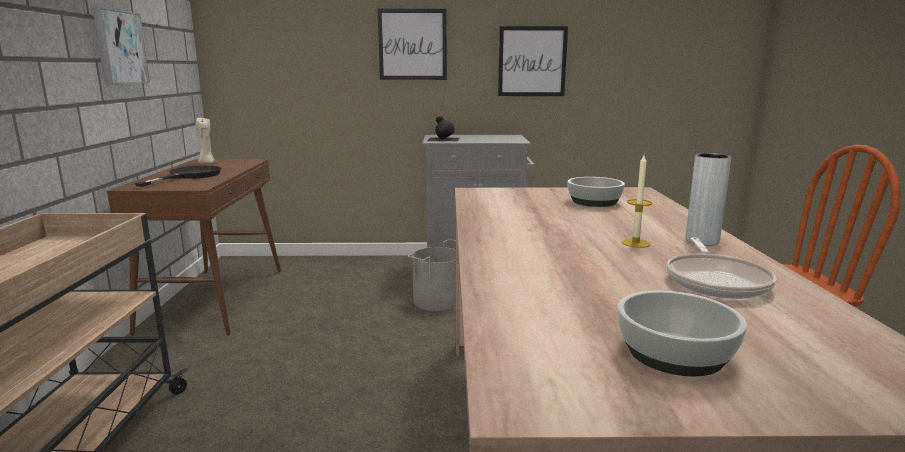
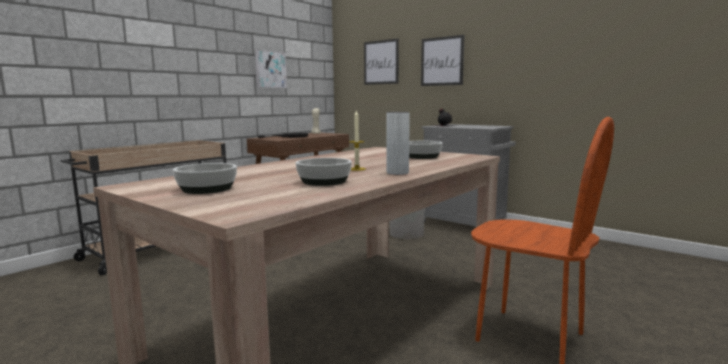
camera: 40 degrees right, 5 degrees down
picture [498,26,568,96] -> picture moved to [364,38,399,85]
frying pan [666,238,777,299] -> bowl [296,158,352,186]

